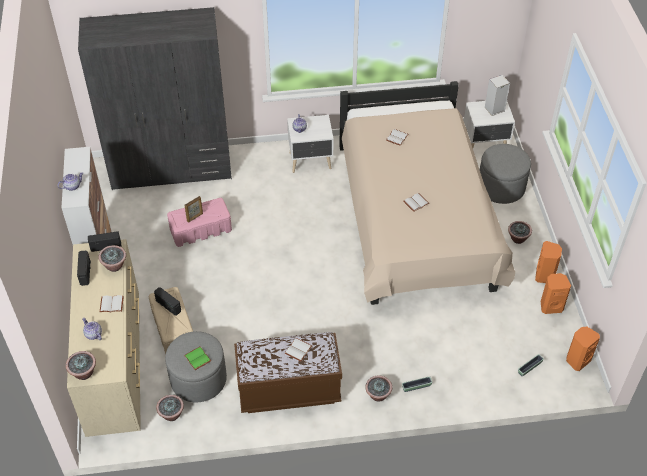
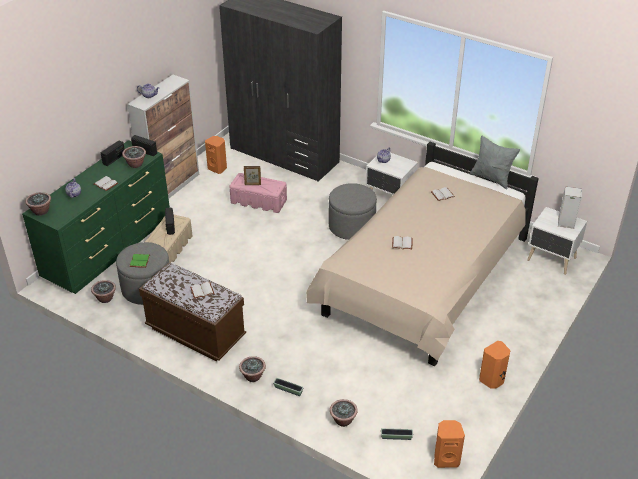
camera: 40 degrees right, 10 degrees down
beige dresser [67,239,141,437] -> green dresser [22,140,170,294]
grey ottoman [480,144,531,204] -> grey ottoman moved to [329,183,377,240]
potted plant [508,221,532,244] -> potted plant moved to [330,399,358,427]
orange speaker [541,273,571,314] -> orange speaker moved to [205,136,227,174]
none -> grey pillow [470,135,520,189]

